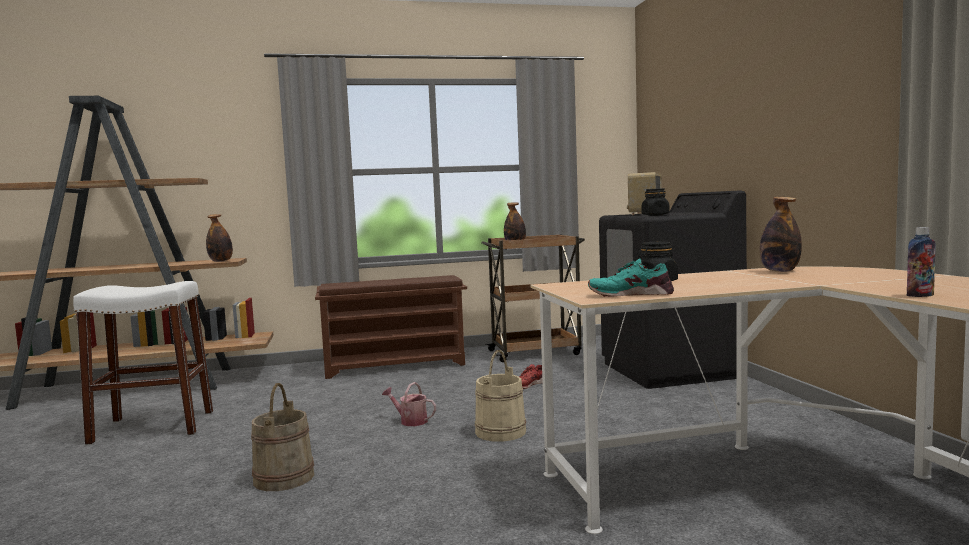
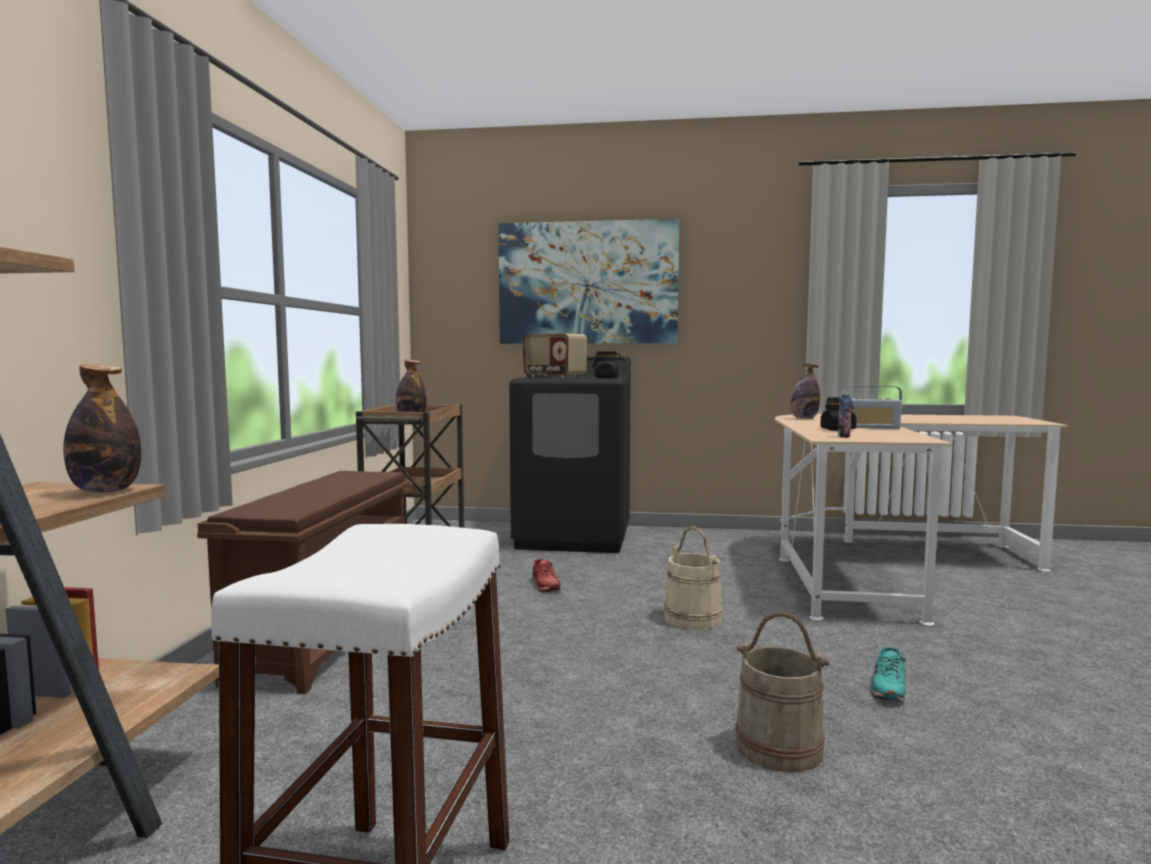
camera: 70 degrees left, 0 degrees up
watering can [382,382,436,426] -> none
turquoise shoe [588,258,674,297] -> turquoise shoe moved to [871,647,906,702]
bottle [907,227,936,297] -> bottle moved to [838,390,852,438]
none -> picture [498,219,679,344]
none -> radio [845,386,902,429]

